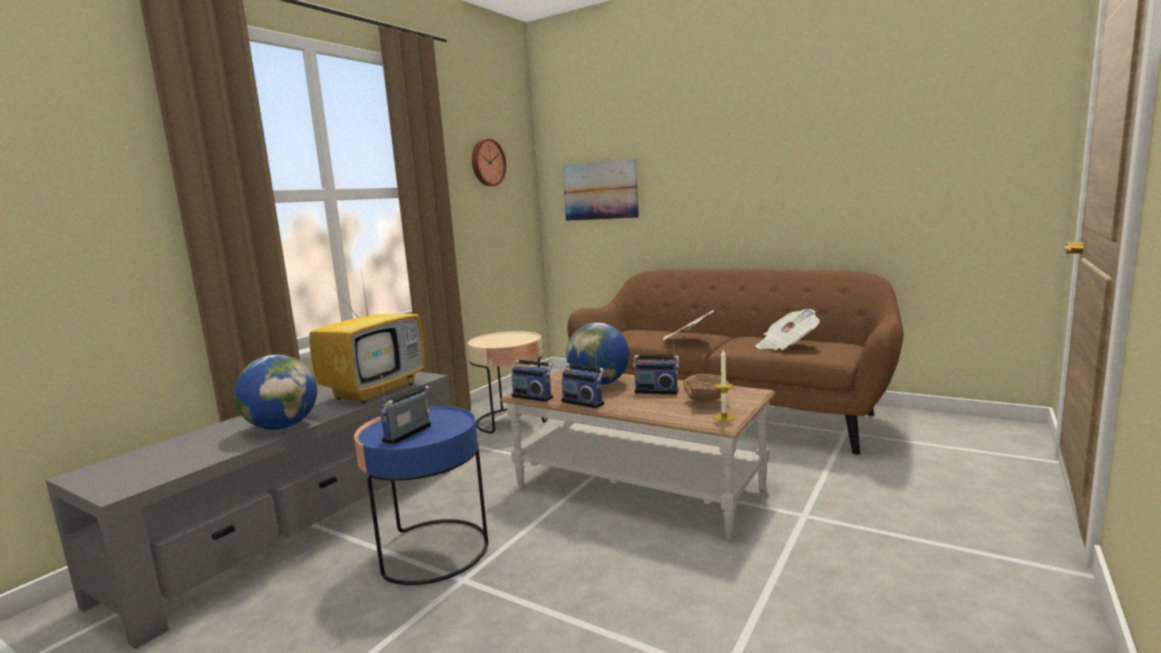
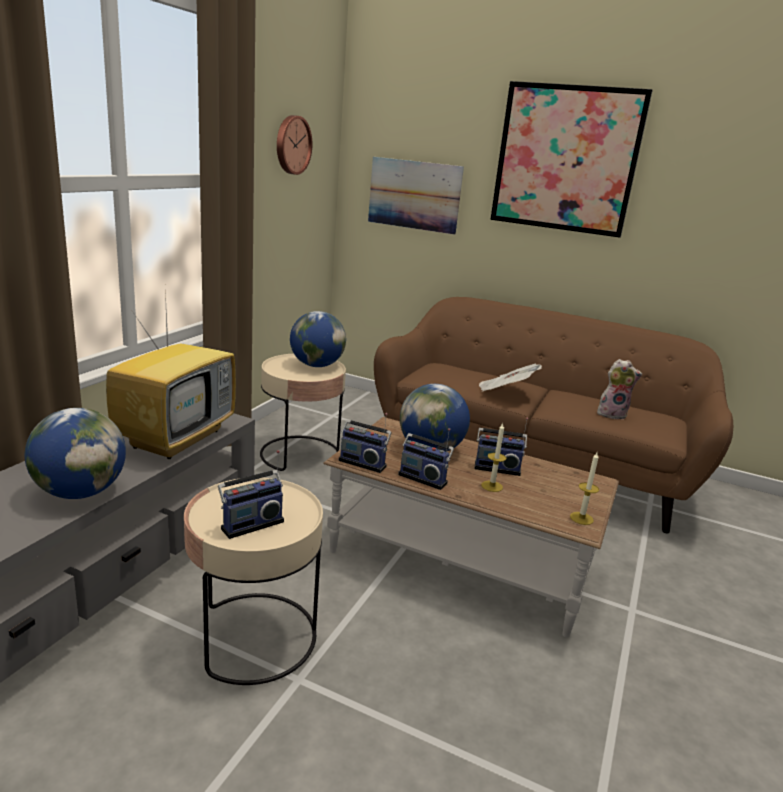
camera: 10 degrees left, 10 degrees up
blue side table [354,406,488,585] -> beige side table [184,478,323,685]
radio [380,375,432,444] -> radio turned 150 degrees counterclockwise [218,450,284,539]
brown bowl [683,374,729,403] -> none
newspaper [756,309,820,350] -> plush toy [597,359,642,420]
none -> globe [290,311,346,367]
none -> candle [481,423,506,492]
none -> picture [490,81,653,238]

